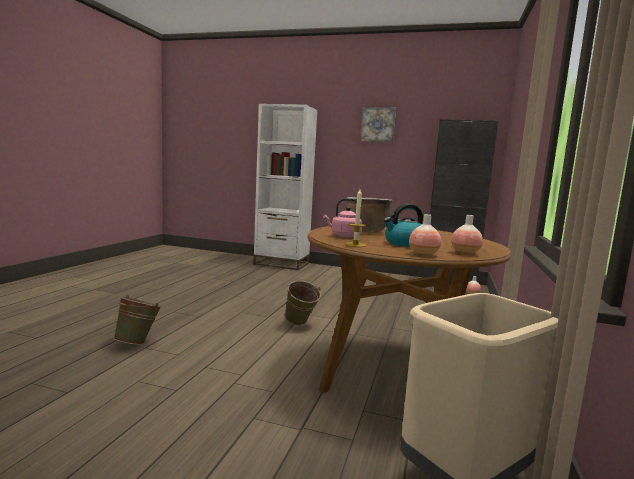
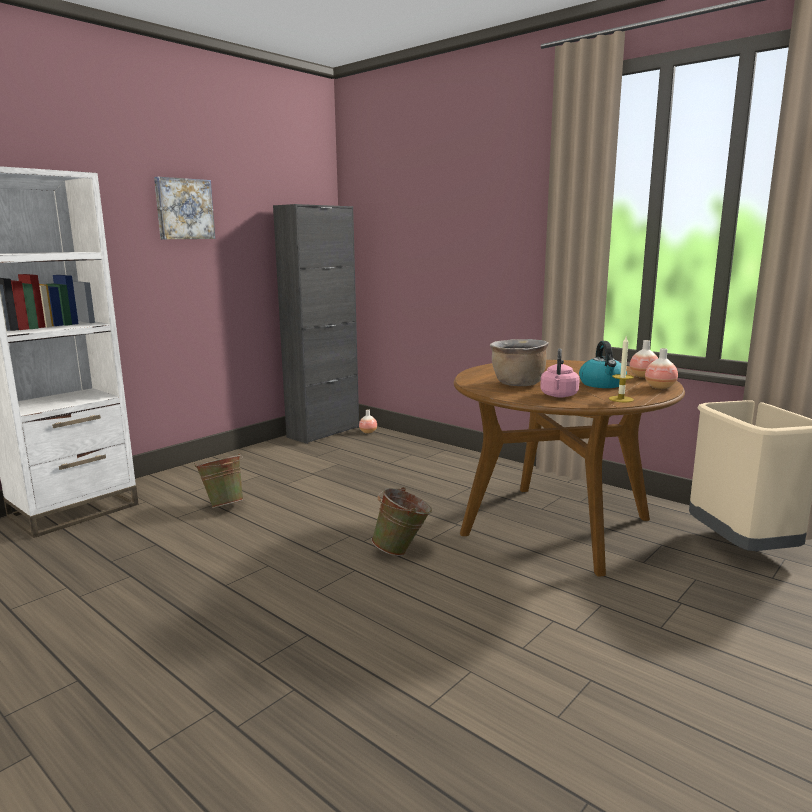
camera: 65 degrees left, 5 degrees up
green bucket [114,295,162,345] -> green bucket moved to [194,453,244,508]

